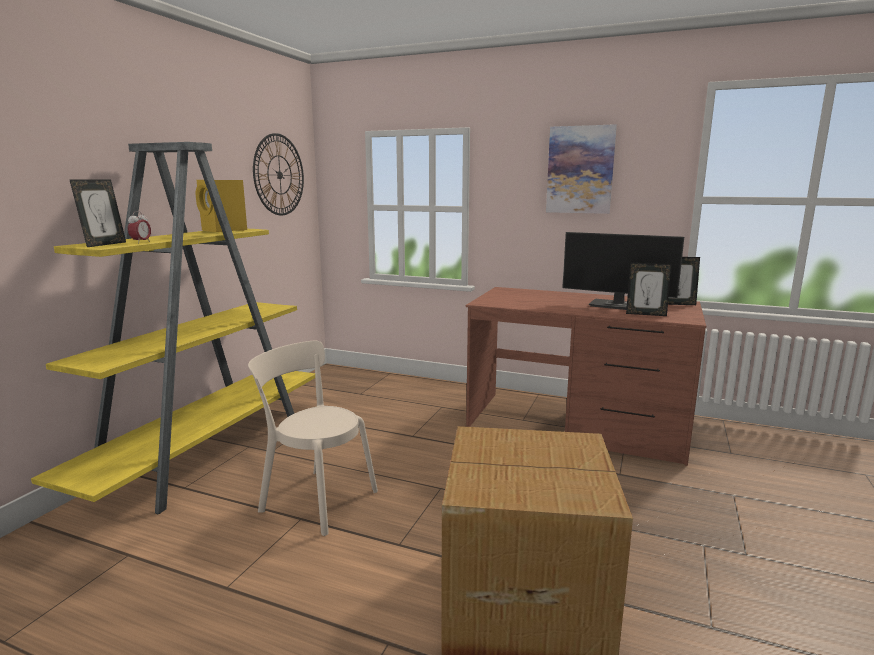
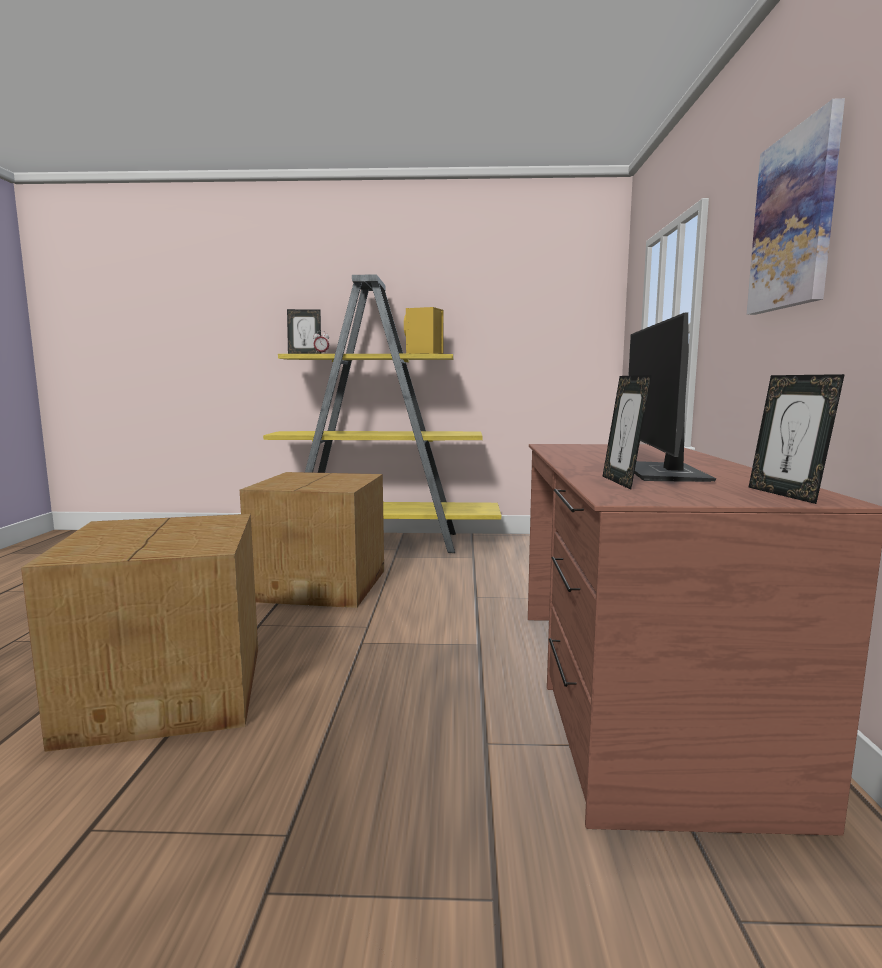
camera: 70 degrees right, 5 degrees down
beige chair [248,341,378,536] -> cardboard box [240,472,384,608]
wall clock [253,133,304,215] -> none

